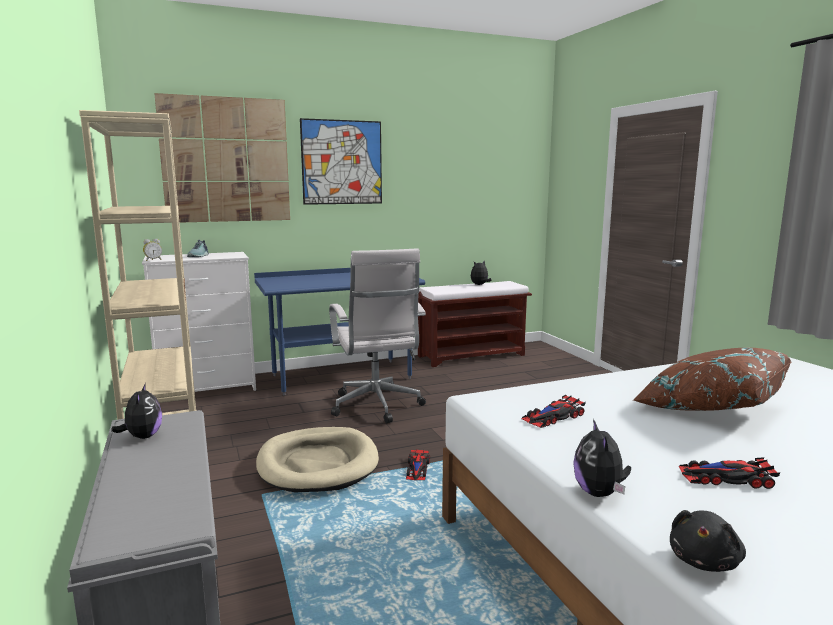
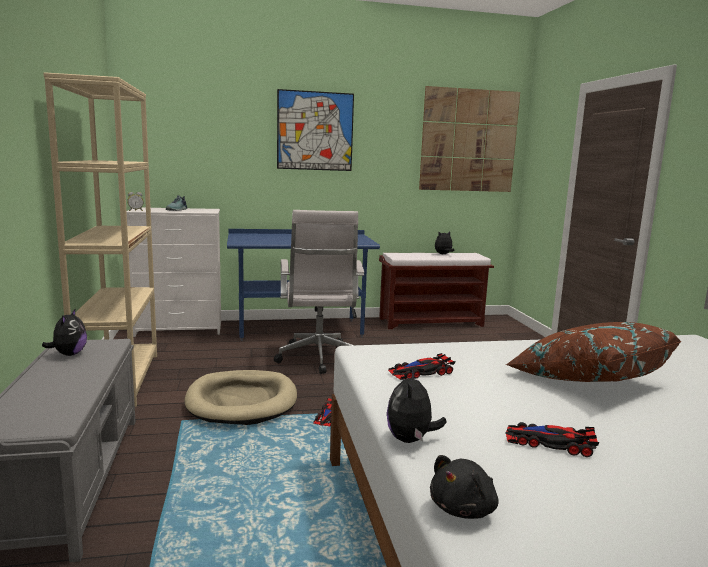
camera: 10 degrees right, 0 degrees up
picture [154,93,290,223] -> picture moved to [419,86,520,192]

